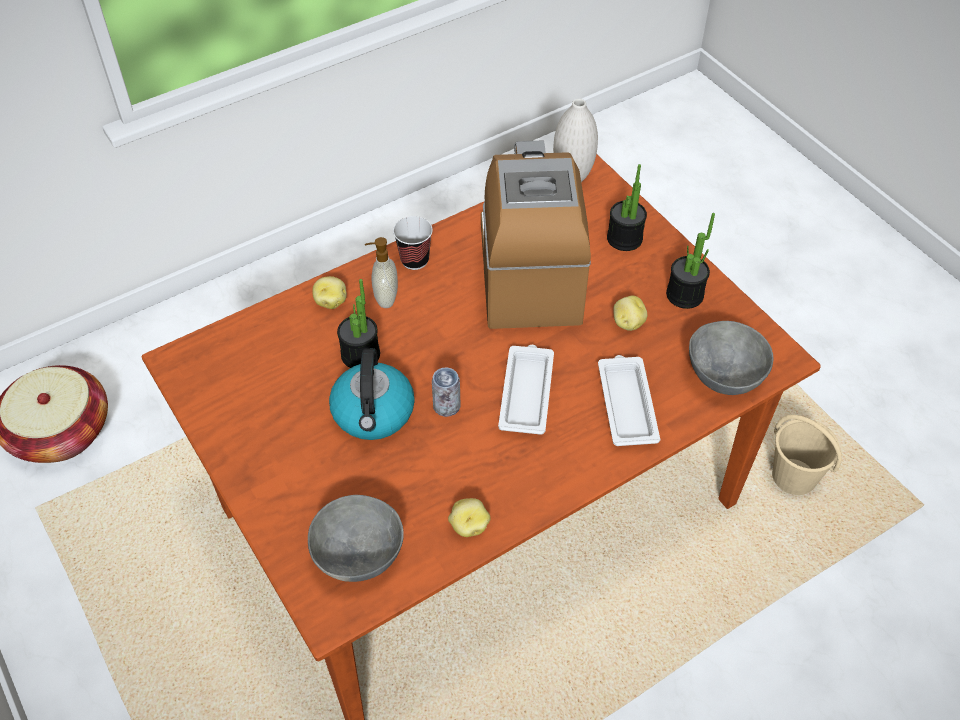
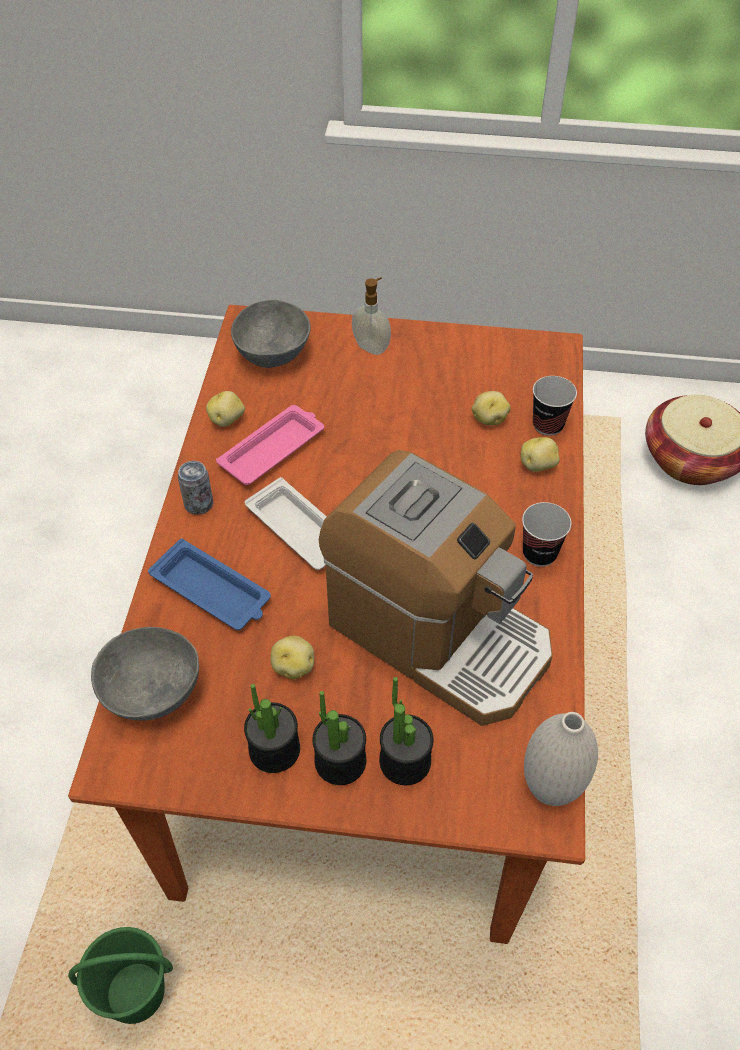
camera: 130 degrees right, 0 degrees up
kettle [329,348,415,440] -> none
potted plant [337,279,380,368] -> potted plant moved to [312,691,366,785]
soap dispenser [365,237,398,308] -> soap dispenser moved to [352,277,391,355]
can [432,367,461,417] -> can moved to [178,461,213,515]
white tray [598,355,660,446] -> blue tray [148,538,271,630]
beige bucket [772,415,842,495] -> green bucket [68,927,173,1024]
none -> pink tray [216,405,324,485]
none -> potato [472,391,511,425]
none -> cup [533,376,577,436]

